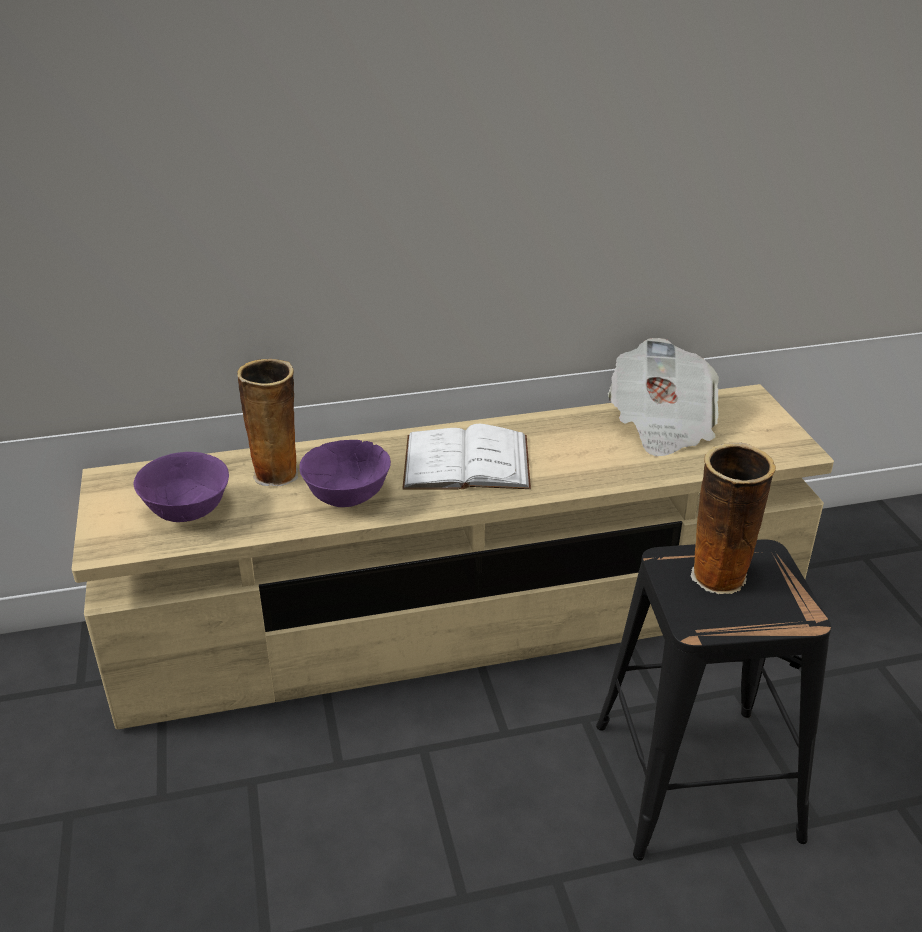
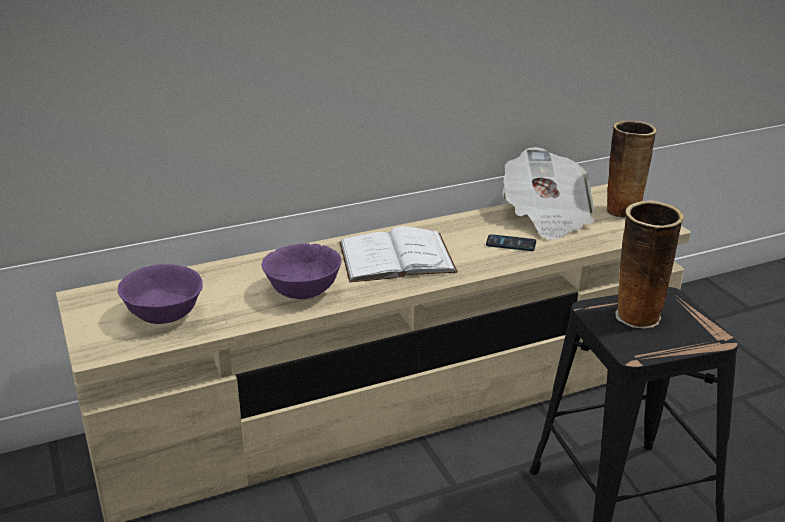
camera: 10 degrees left, 5 degrees down
vase [237,359,298,486] -> vase moved to [605,121,657,219]
none -> phone [486,234,536,251]

